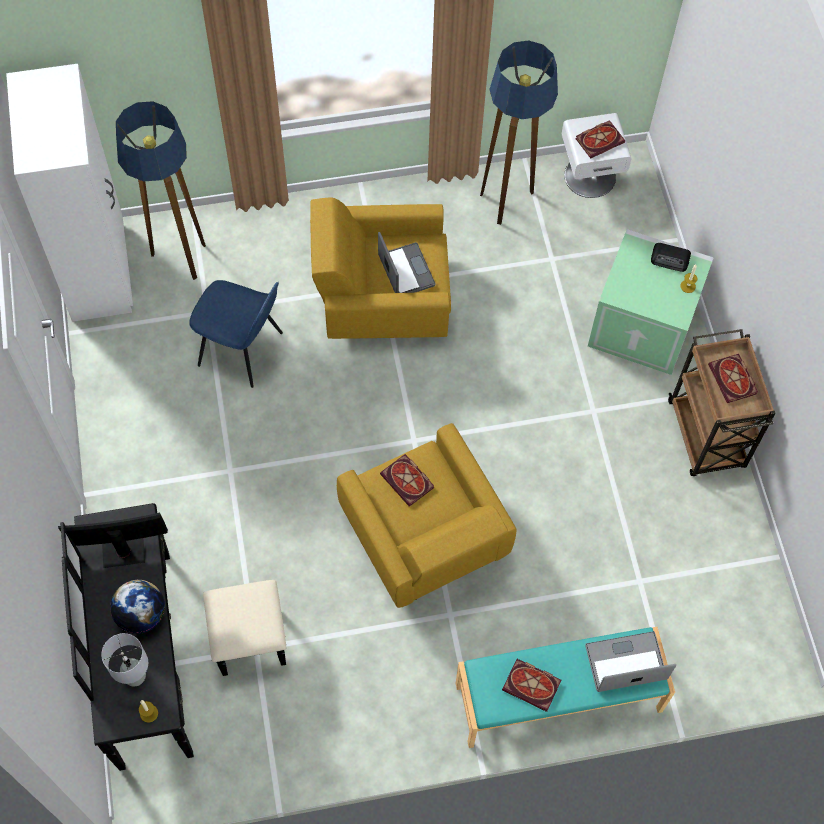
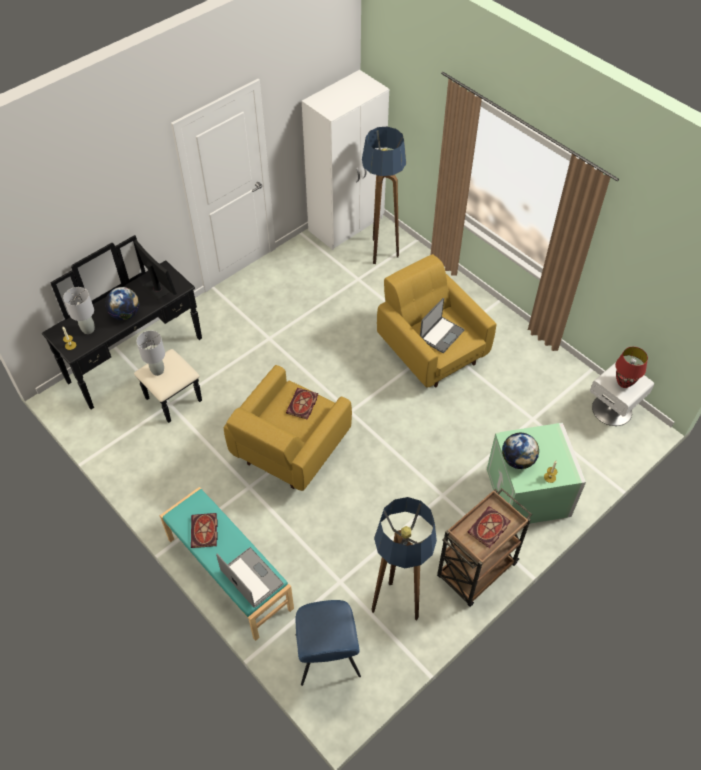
camera: 60 degrees right, 10 degrees down
blue chair [189,280,283,388] -> blue chair moved to [295,600,361,686]
floor lamp [480,40,558,225] -> floor lamp moved to [371,497,437,620]
book [575,120,625,159] -> red table lamp [616,347,648,388]
radio [651,243,691,272] -> none
none -> grey table lamp [136,330,165,376]
none -> globe [502,433,539,469]

